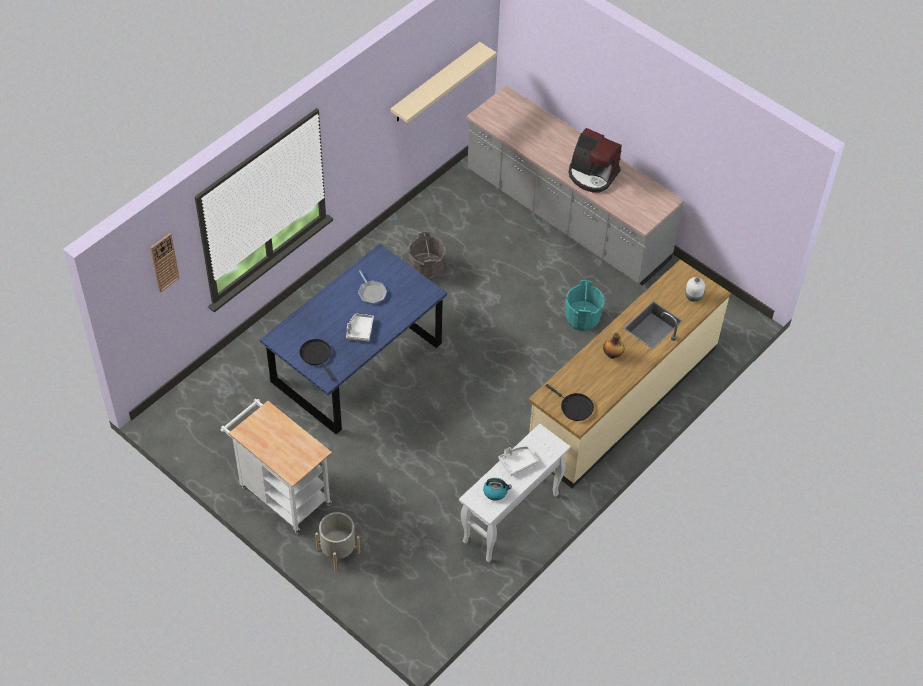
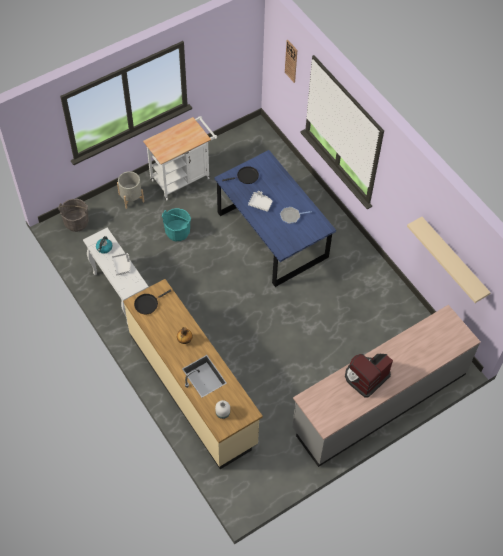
camera: 105 degrees right, 5 degrees up
grey bucket [408,231,446,281] -> grey bucket moved to [58,199,89,232]
turquoise bucket [566,280,605,331] -> turquoise bucket moved to [162,208,191,241]

